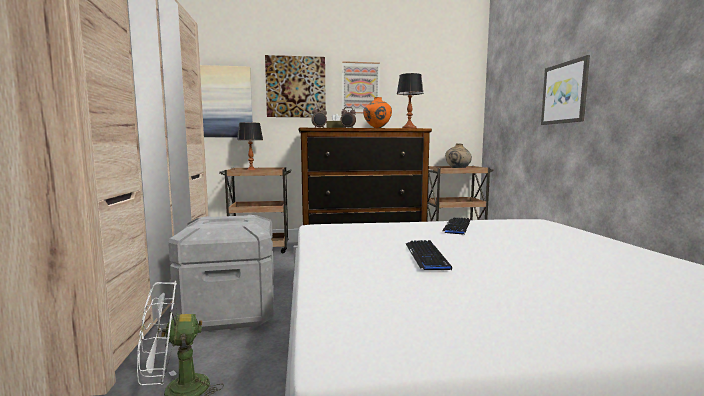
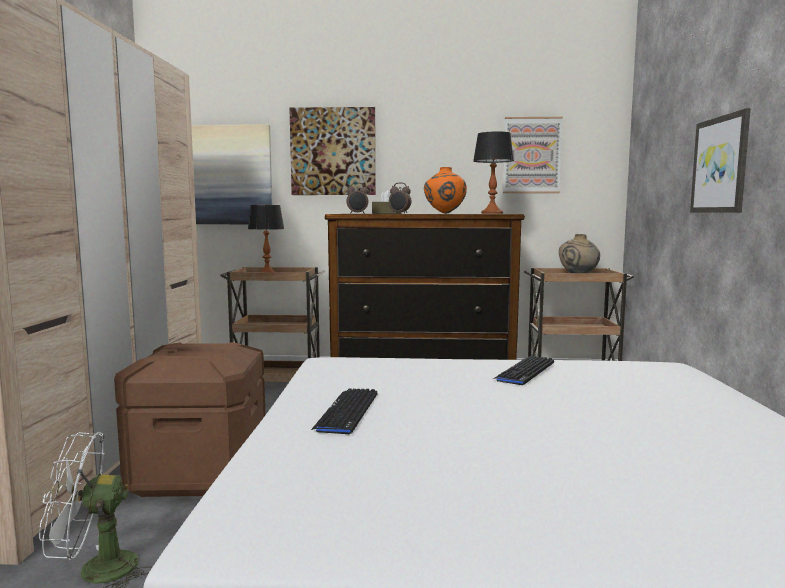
camera: 10 degrees right, 0 degrees up
grey storage box [168,215,274,332] -> brown storage box [114,342,265,497]
picture [342,61,380,113] -> picture moved to [503,117,563,193]
keyboard [406,240,452,270] -> keyboard moved to [311,389,378,435]

